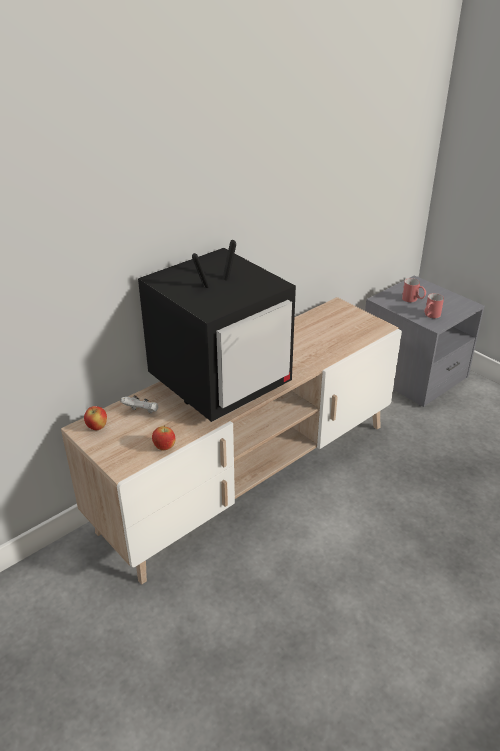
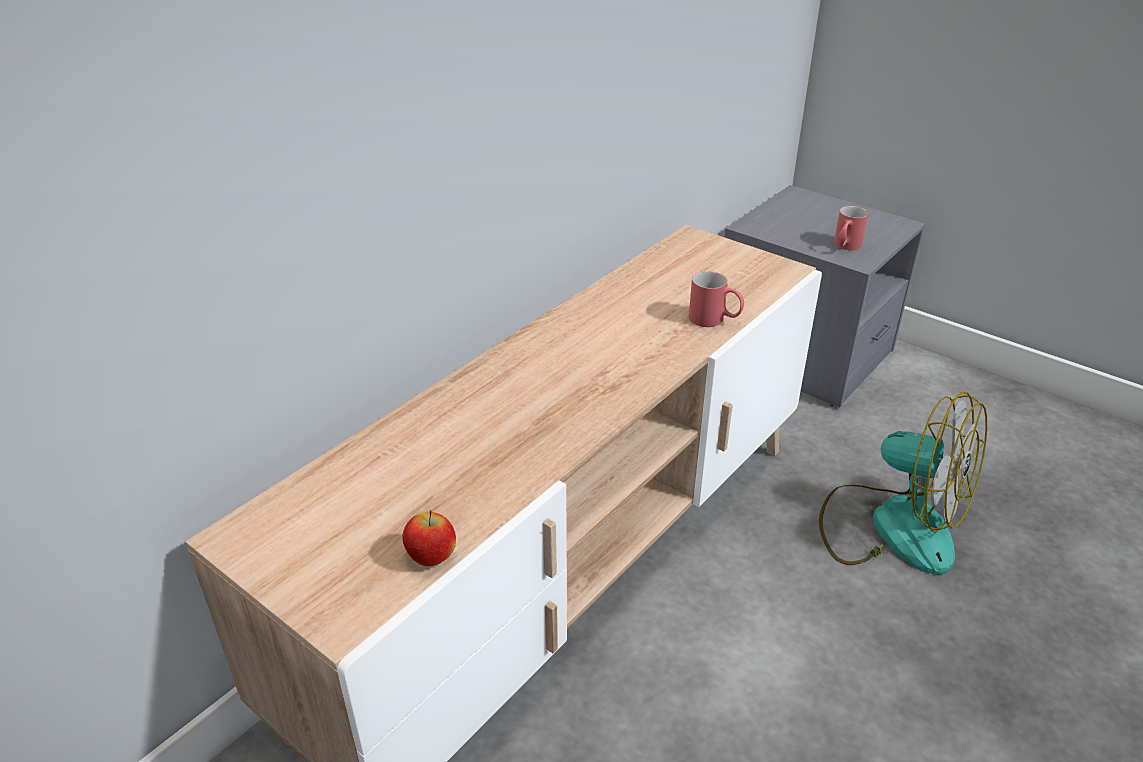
camera: 10 degrees left, 0 degrees up
apple [84,406,107,430] -> none
white game controller [121,395,158,414] -> none
television [138,240,296,422] -> none
red mug [402,278,426,302] -> red mug moved to [689,271,744,327]
none -> fan [819,391,987,575]

